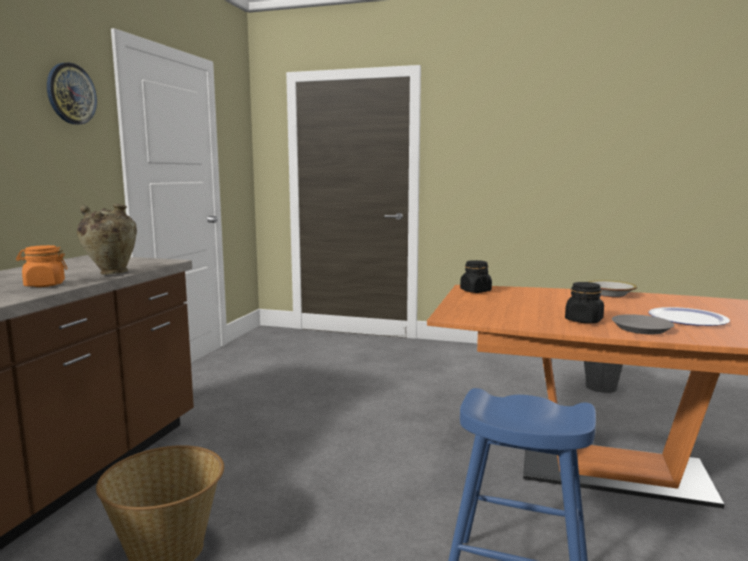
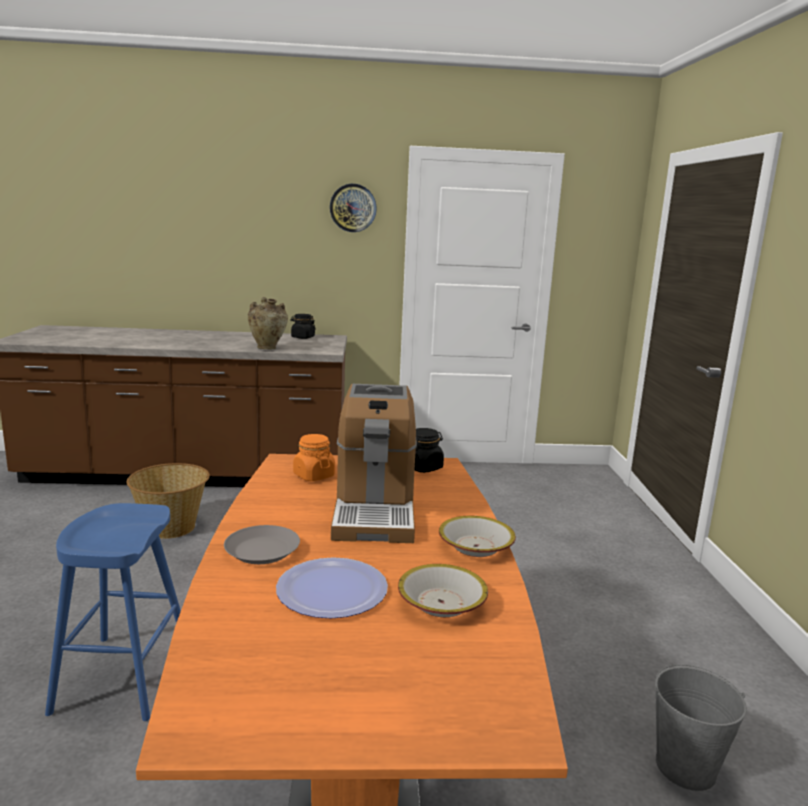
camera: 70 degrees right, 5 degrees up
orange jar [16,245,68,287] -> orange jar moved to [293,434,335,481]
black jar [565,282,604,323] -> black jar moved to [290,314,316,339]
none -> coffee machine [331,384,417,543]
none -> bowl [398,564,488,617]

